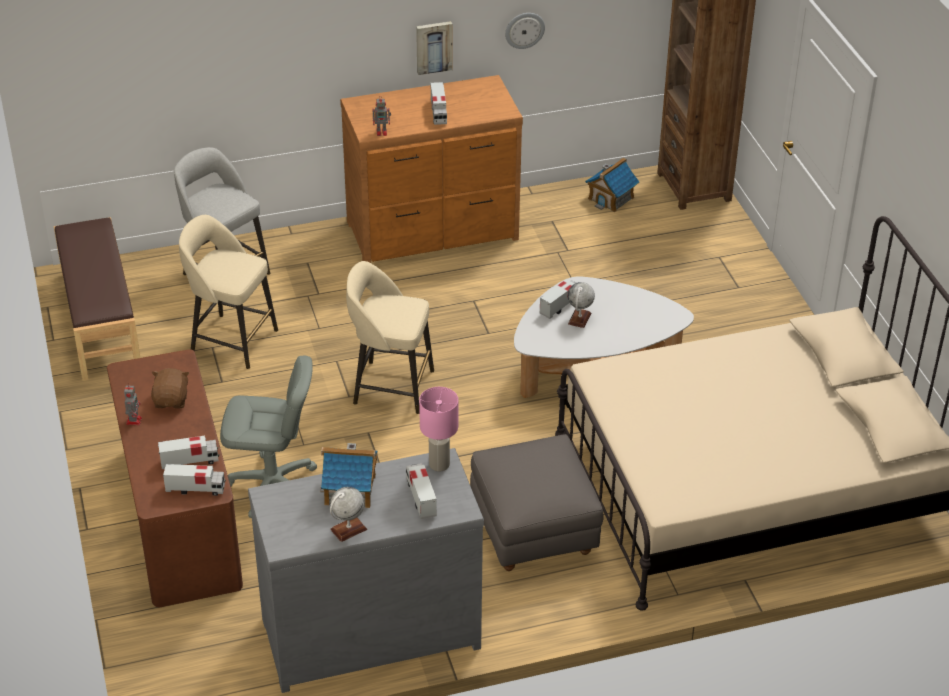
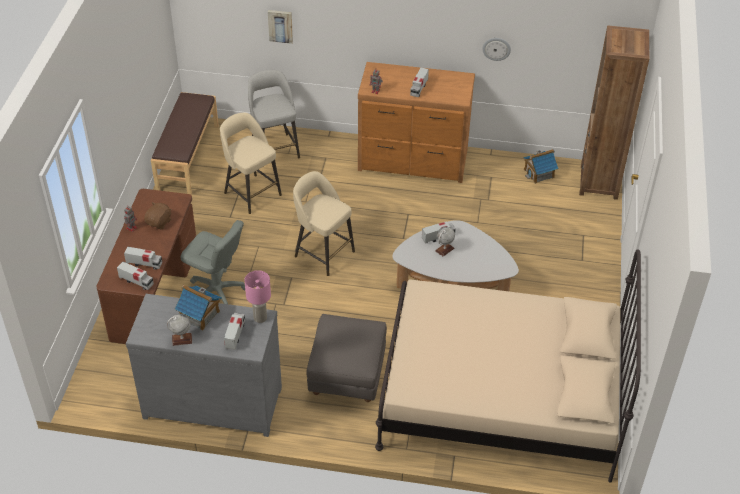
camera: 25 degrees right, 5 degrees up
picture [416,21,452,75] -> picture moved to [268,10,293,44]

